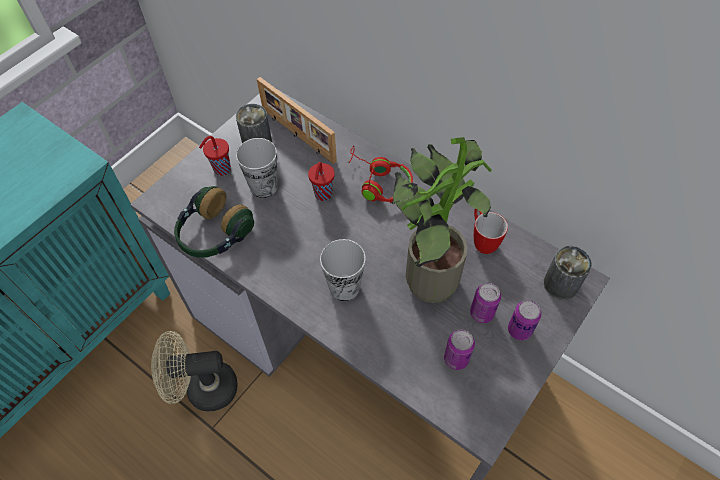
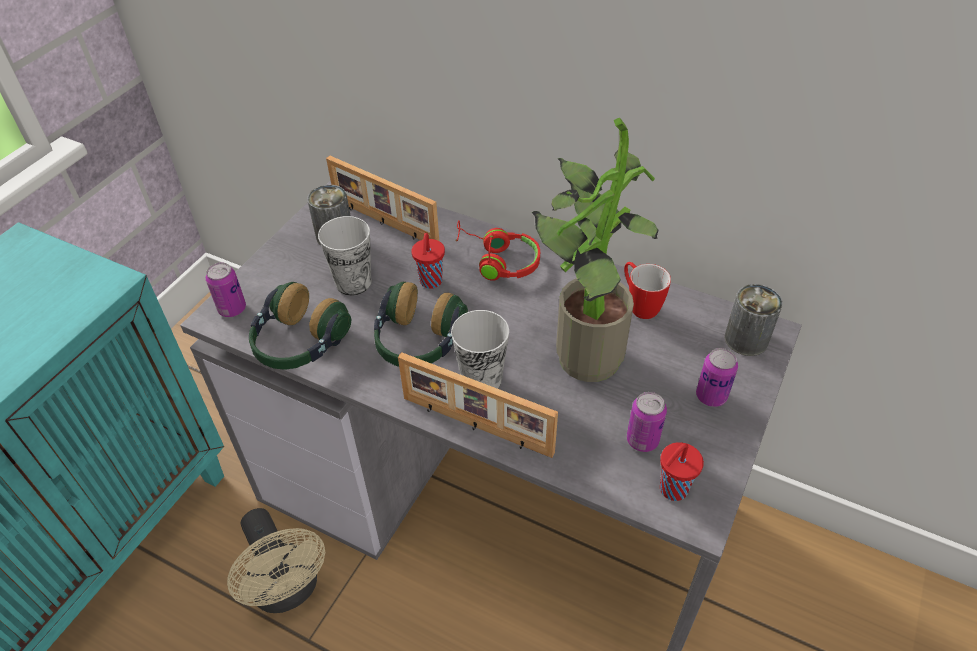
camera: 10 degrees left, 10 degrees down
beige fan [151,331,238,411] -> beige fan turned 105 degrees counterclockwise [227,508,325,613]
red cup [199,136,231,176] -> red cup moved to [660,442,704,501]
can [470,283,501,323] -> can moved to [206,262,246,317]
none -> headphones [374,282,468,367]
none -> picture frame [398,352,558,458]

